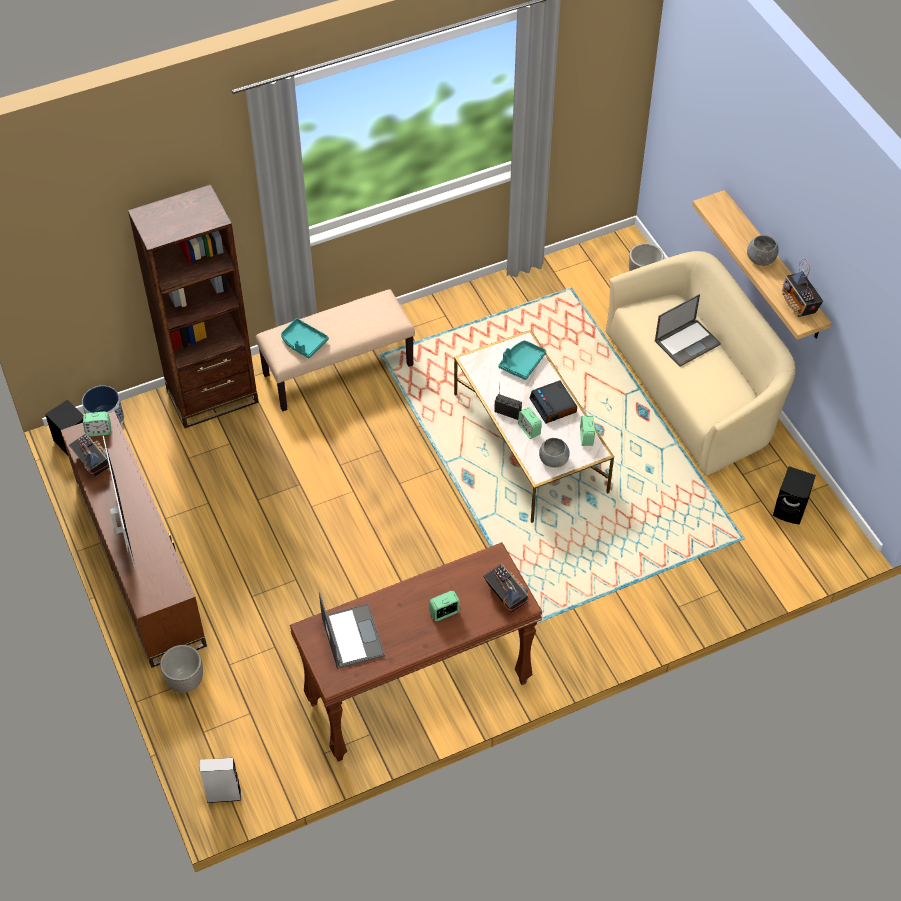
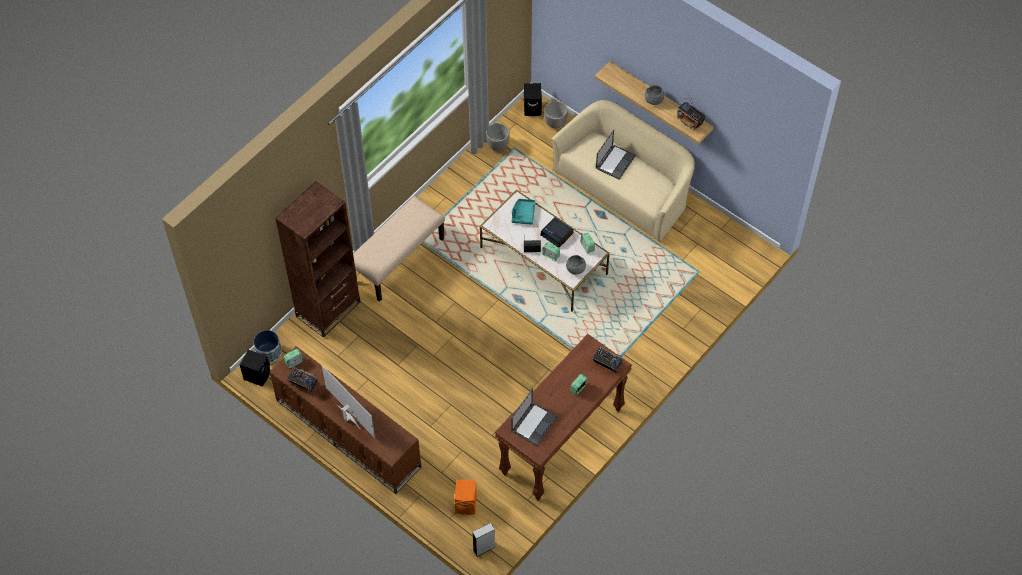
camera: 25 degrees left, 5 degrees up
planter [160,645,203,693] -> planter moved to [486,123,510,151]
turquoise tray [281,318,329,358] -> none
laptop [319,592,385,669] -> laptop turned 75 degrees clockwise [511,389,558,446]
black speaker [773,467,816,525] -> black speaker moved to [524,83,542,116]
none -> orange speaker [454,480,477,515]

